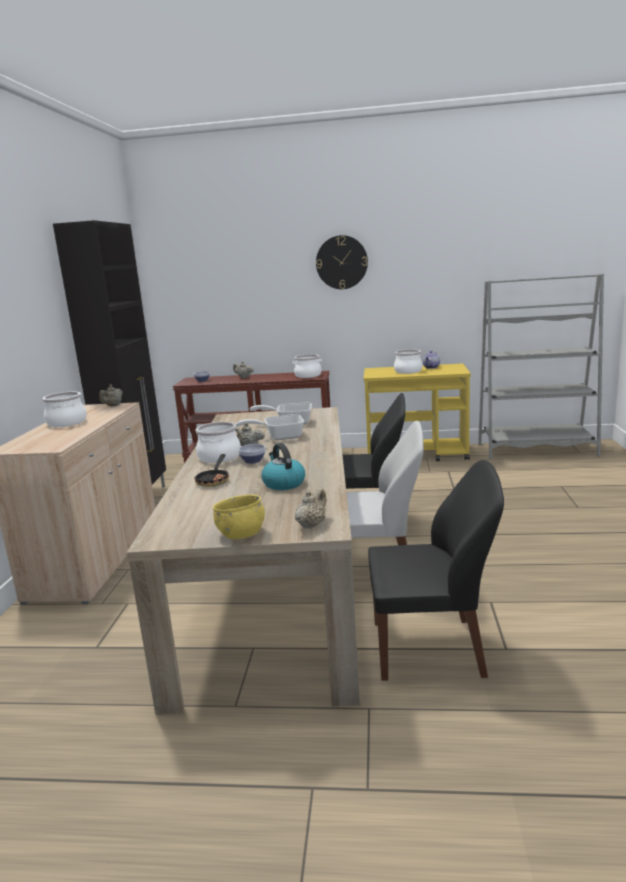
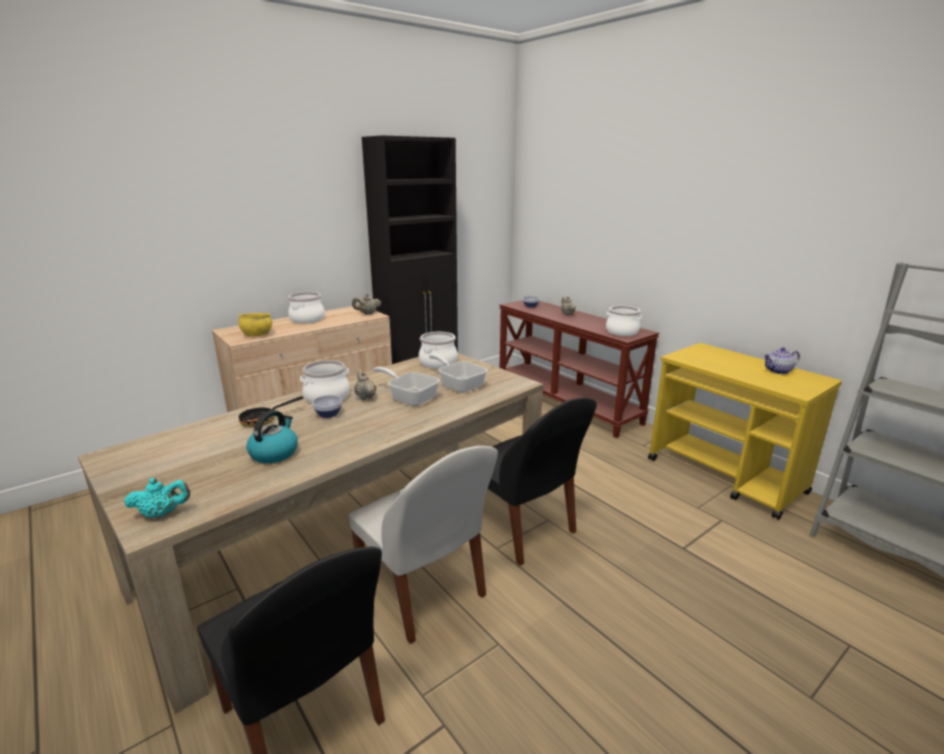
camera: 45 degrees right, 5 degrees up
yellow bowl [213,495,265,539] -> yellow bowl moved to [239,313,272,336]
beige teapot [295,488,326,529] -> turquoise teapot [124,478,190,518]
wall clock [316,235,368,289] -> none
cooking pot [394,349,423,374] -> cooking pot moved to [419,332,458,368]

